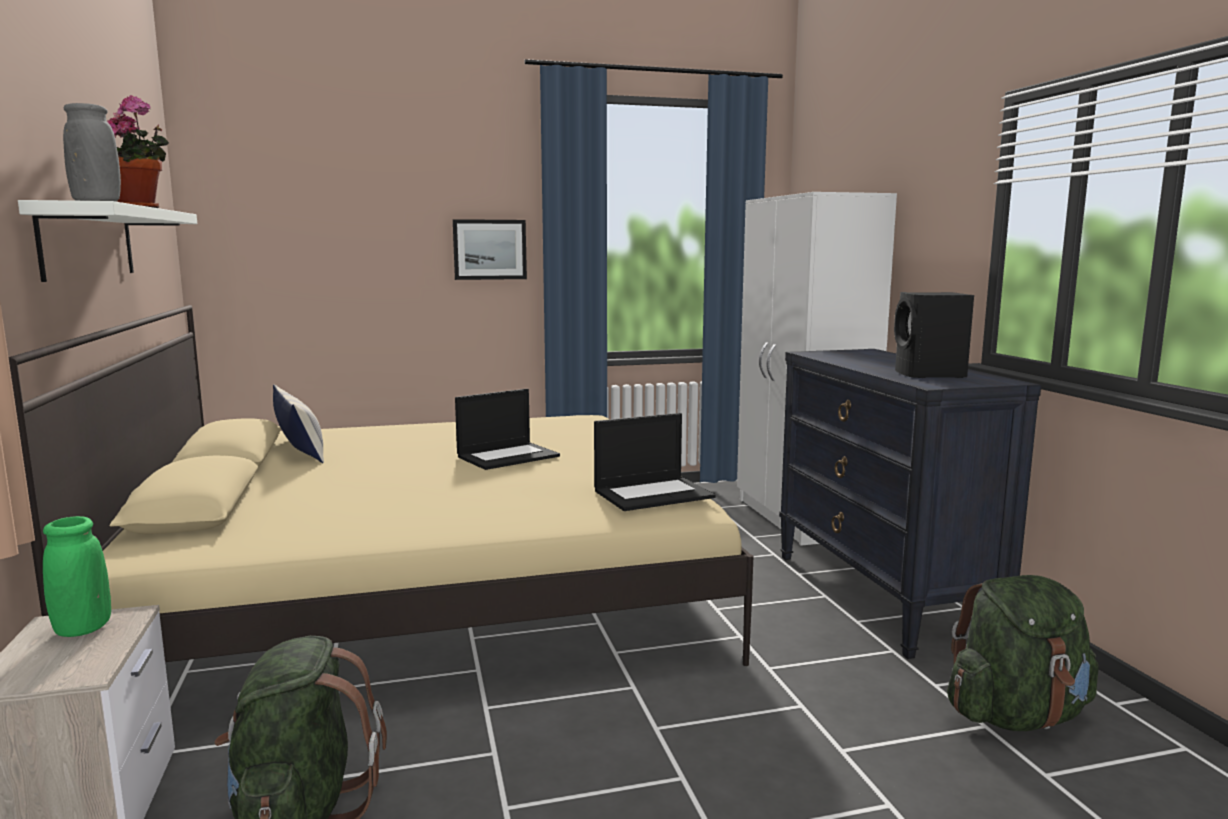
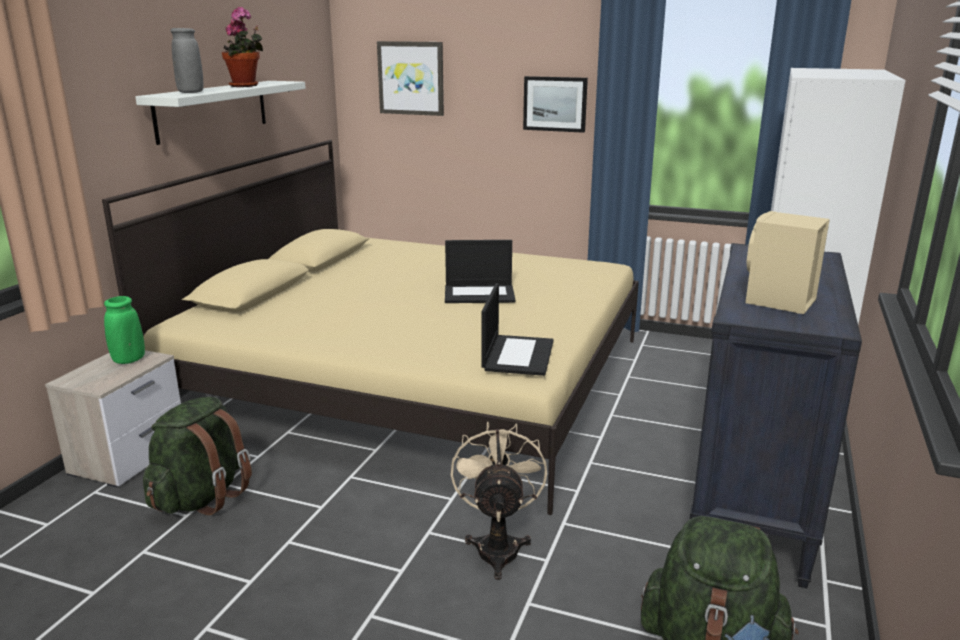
camera: 35 degrees right, 10 degrees up
pillow [273,384,324,463] -> none
laptop [594,413,716,511] -> laptop turned 90 degrees counterclockwise [481,283,554,376]
black speaker [894,292,974,378] -> beige speaker [745,211,830,314]
none -> picture [377,41,444,116]
none -> beige fan [451,421,547,580]

